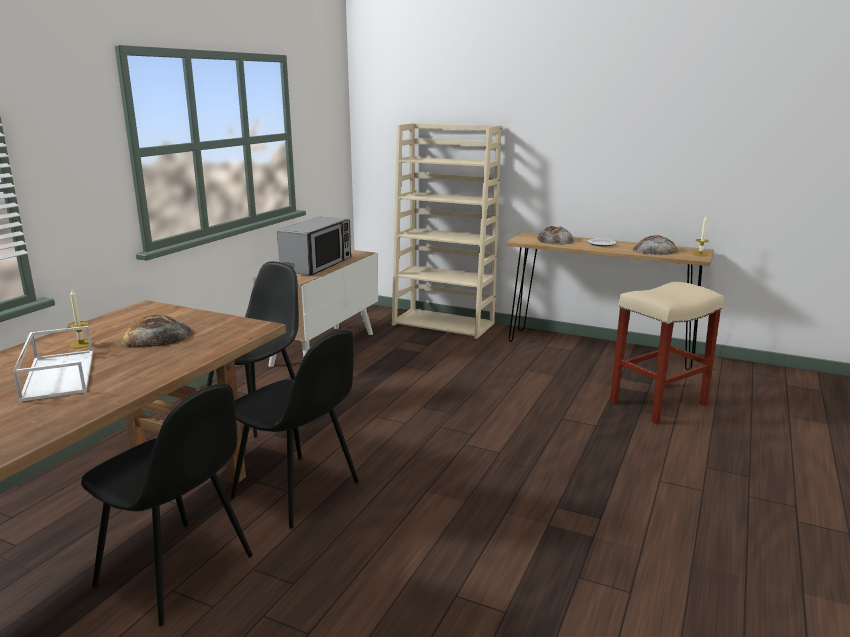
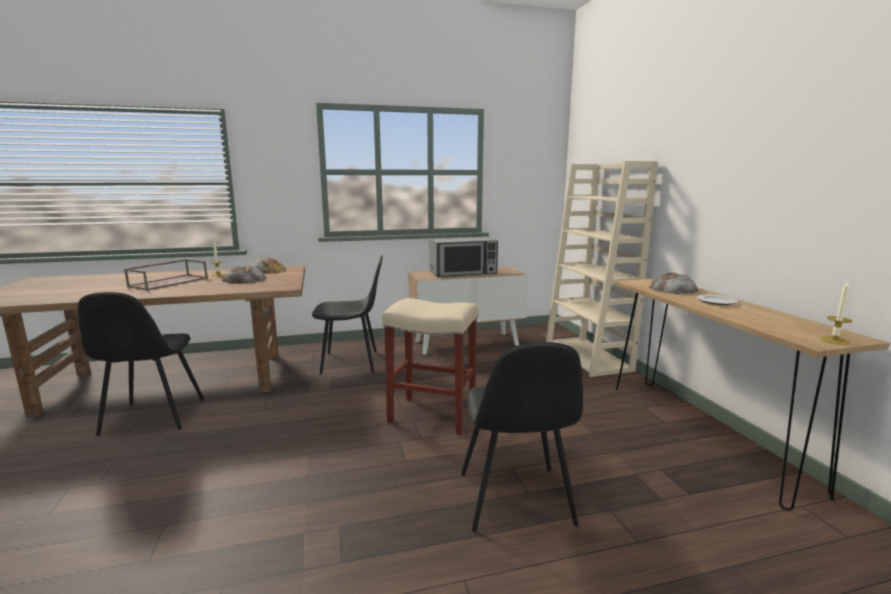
camera: 50 degrees right, 5 degrees down
white tray [13,326,93,402] -> brown tray [124,259,208,291]
black chair [231,330,359,529] -> black chair moved to [461,342,583,532]
beige stool [610,282,724,425] -> beige stool moved to [382,298,478,435]
bread [633,235,678,255] -> bread moved to [249,258,286,274]

